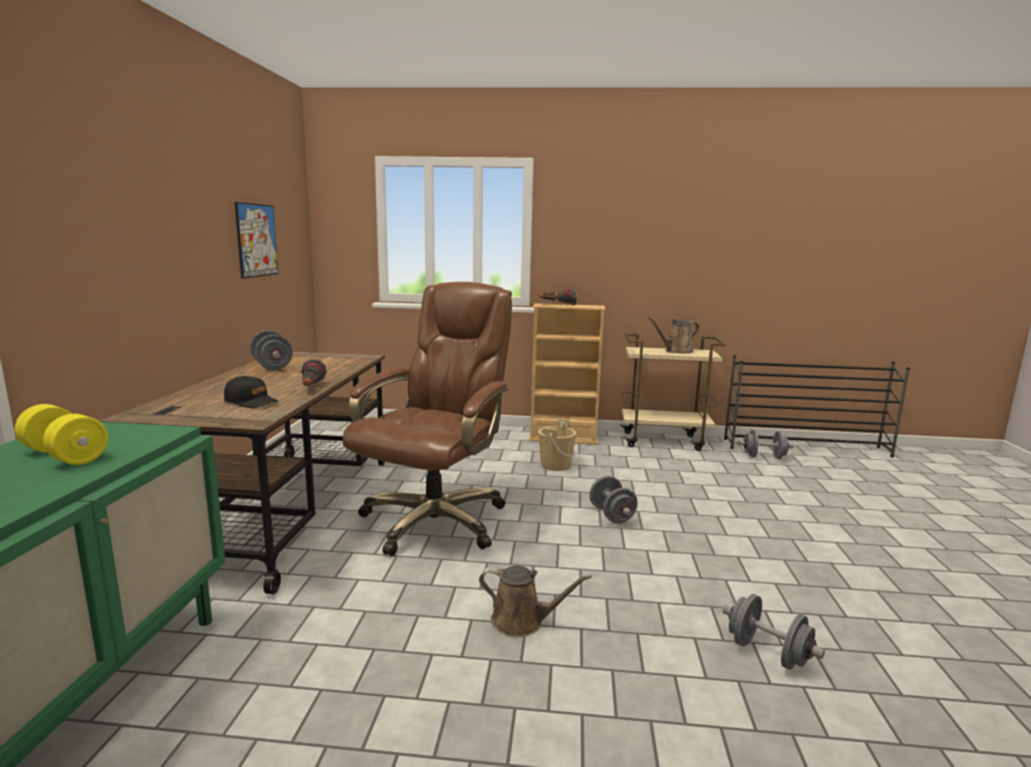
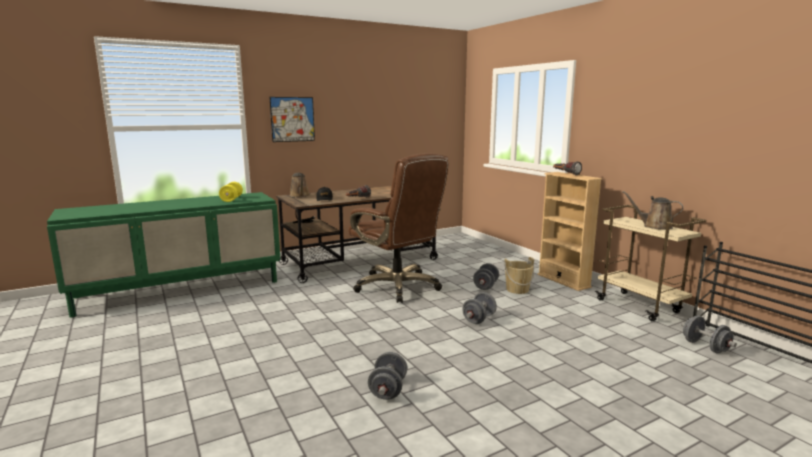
camera: 55 degrees right, 0 degrees up
picture [235,202,278,278] -> picture moved to [270,97,315,142]
grey dumbbell [250,330,293,370] -> grey dumbbell moved to [473,263,499,290]
brown office chair [342,282,512,556] -> brown office chair turned 60 degrees clockwise [348,153,448,303]
brown watering can [479,566,592,637] -> brown watering can moved to [290,173,310,197]

